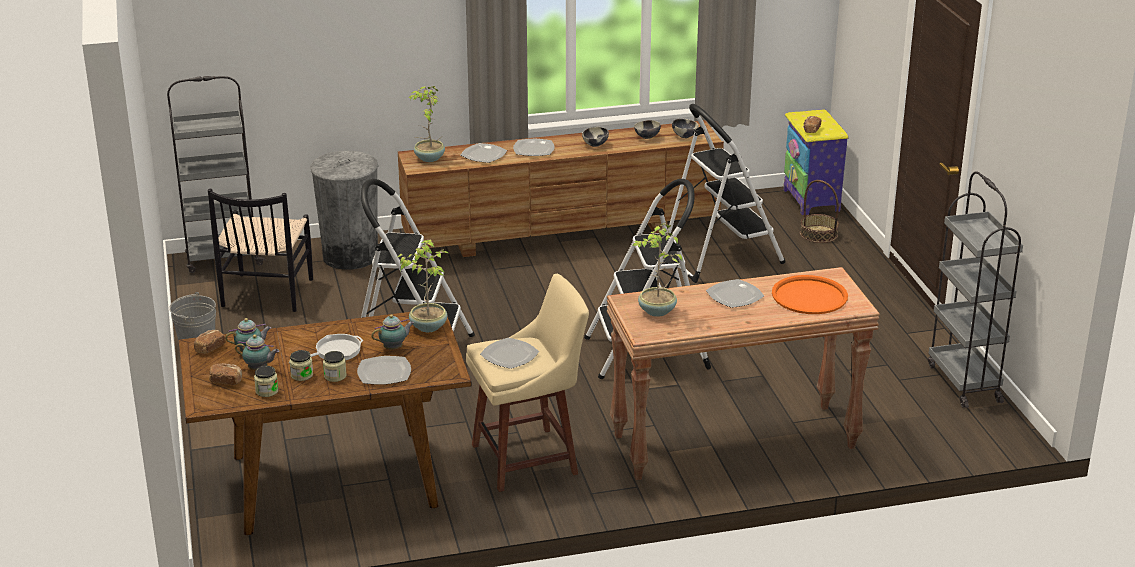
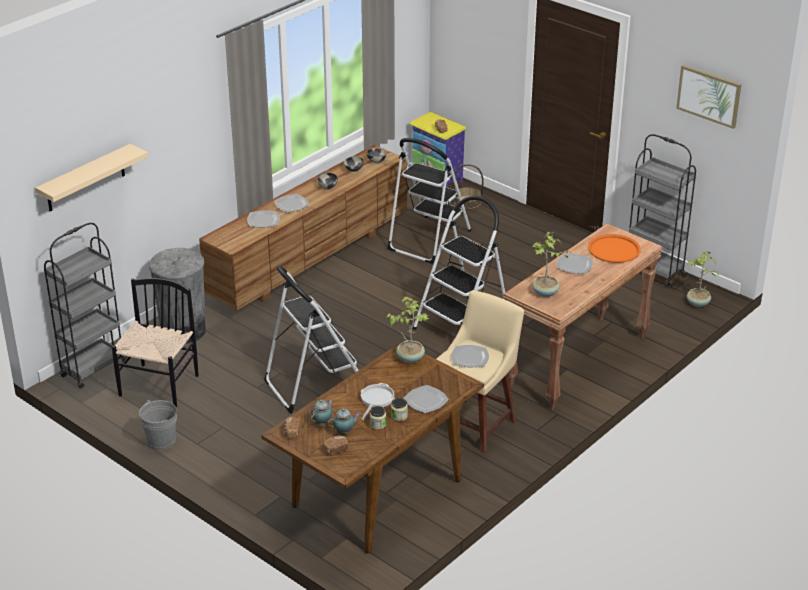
camera: 35 degrees left, 5 degrees up
black chair [208,189,313,312] -> black chair turned 135 degrees counterclockwise [112,278,199,407]
jar [254,366,278,397] -> none
teapot [371,314,414,349] -> none
potted plant [409,86,445,162] -> potted plant moved to [687,250,719,307]
none -> beige shelf [35,144,148,212]
none -> picture [676,65,742,129]

